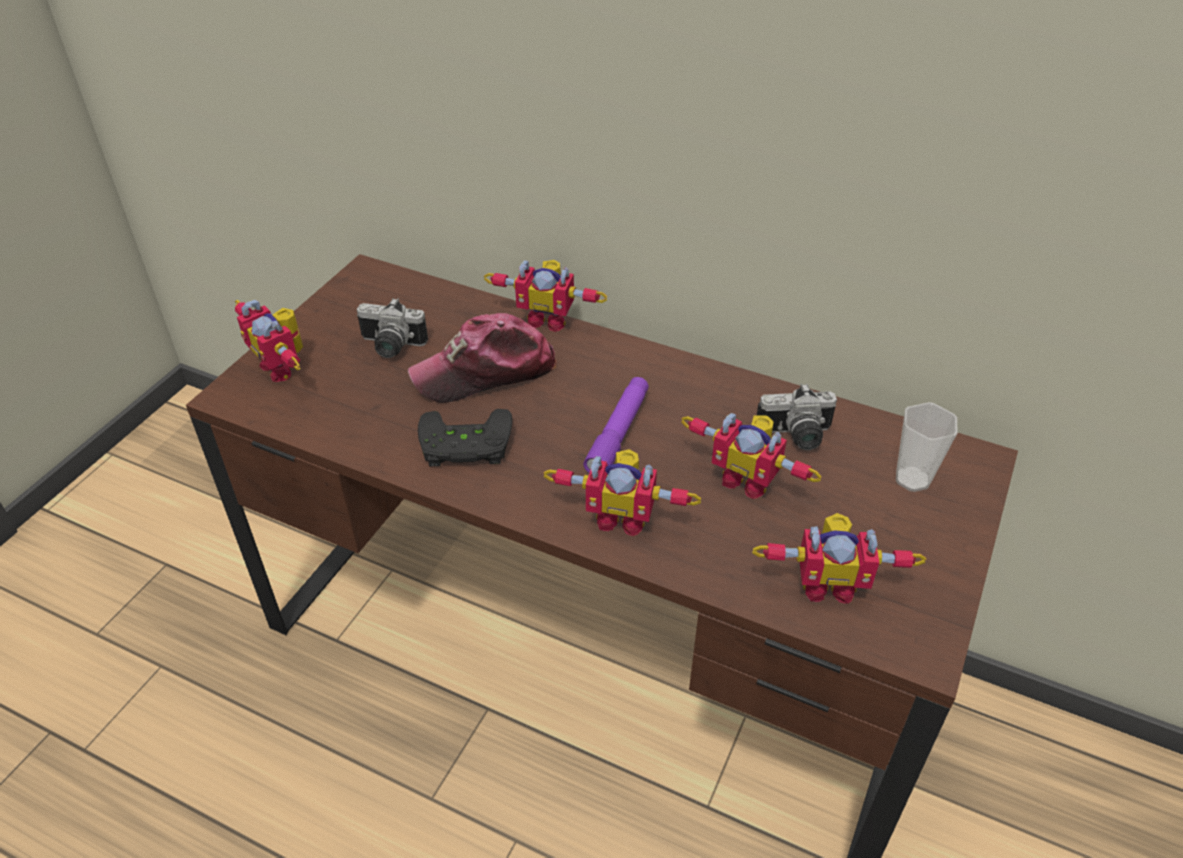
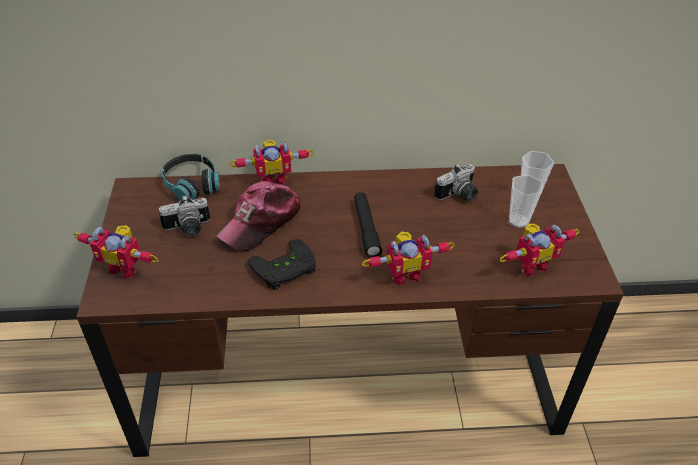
camera: 30 degrees left, 0 degrees up
purple flashlight [583,377,649,473] -> black flashlight [354,192,382,258]
toy robot [681,413,822,499] -> none
none -> headphones [161,154,220,200]
none -> cup [509,175,543,228]

